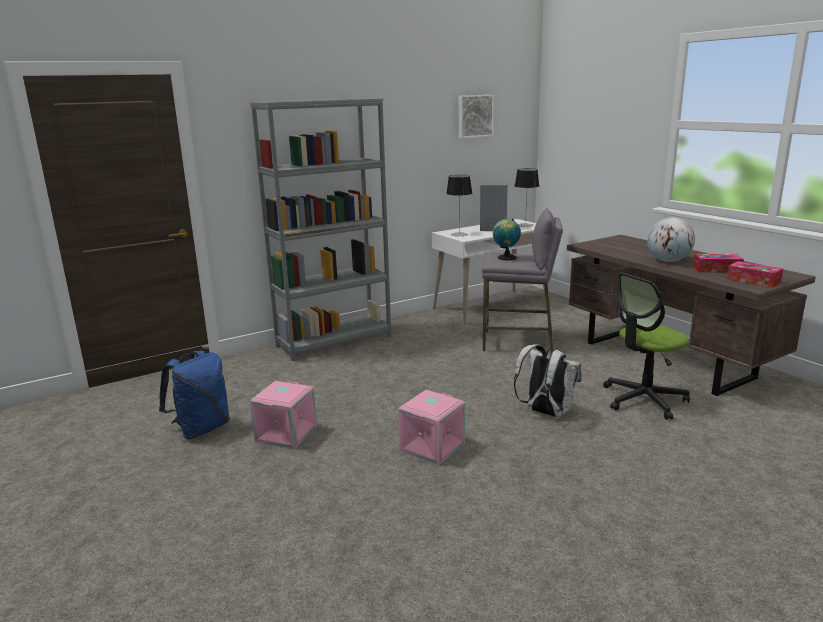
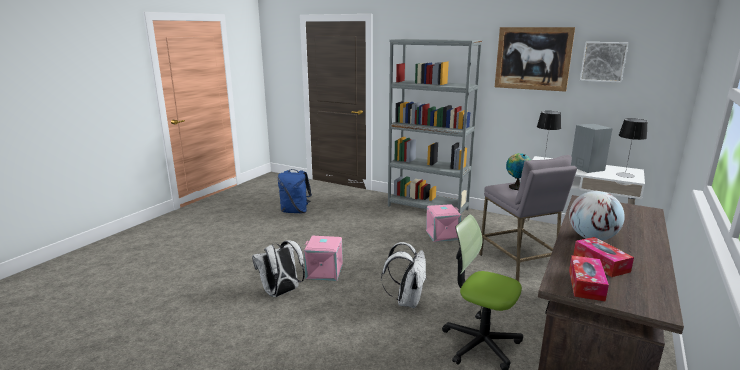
camera: 60 degrees right, 0 degrees up
pink storage box [250,381,317,449] -> pink storage box moved to [426,204,461,242]
none -> white backpack [252,240,305,297]
none -> picture [495,27,575,92]

